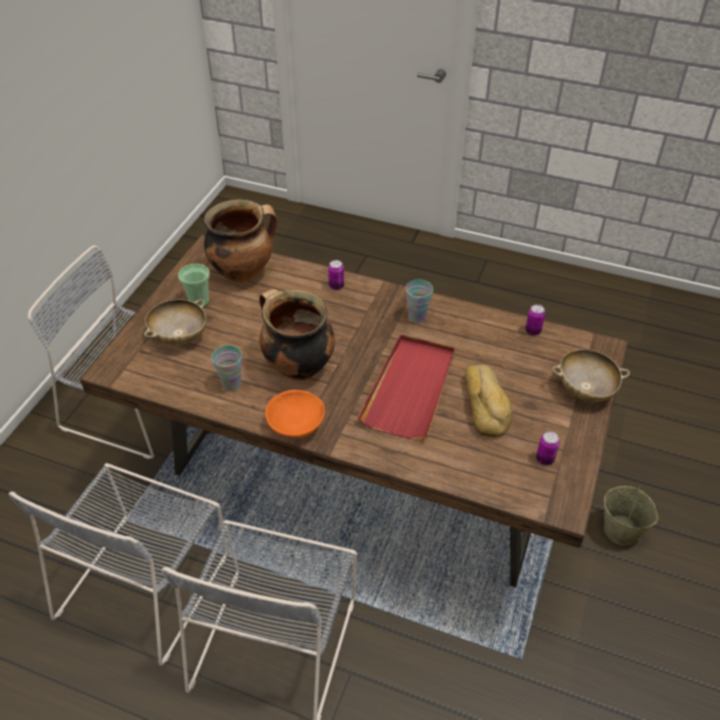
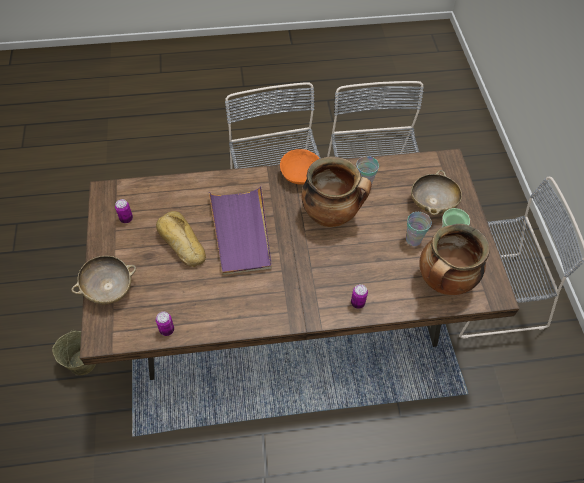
camera: 150 degrees right, 10 degrees up
red tray [358,335,455,439] -> purple tray [209,186,272,275]
cup [406,279,433,323] -> cup moved to [406,212,432,246]

